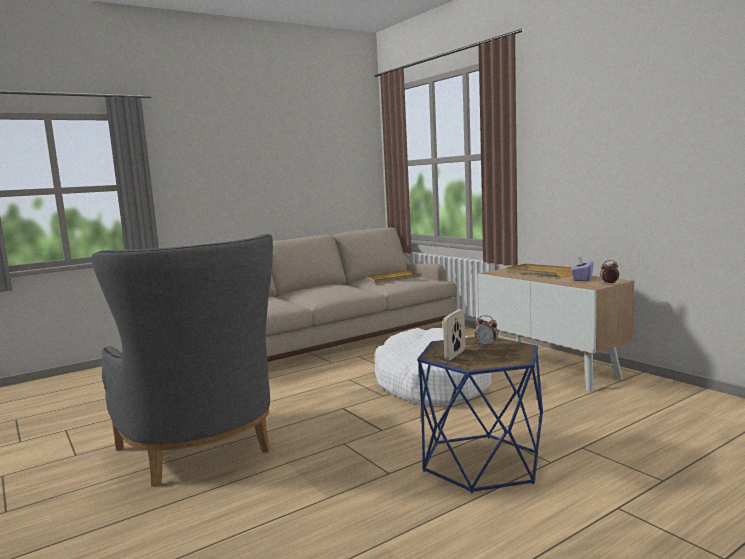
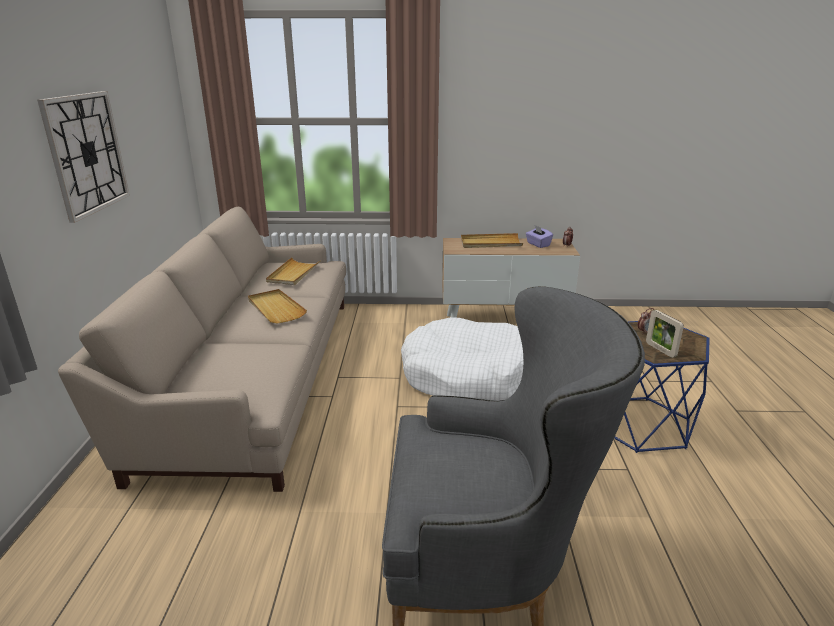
camera: 55 degrees left, 15 degrees up
none -> wall clock [37,91,130,223]
none -> beige tray [248,289,307,324]

